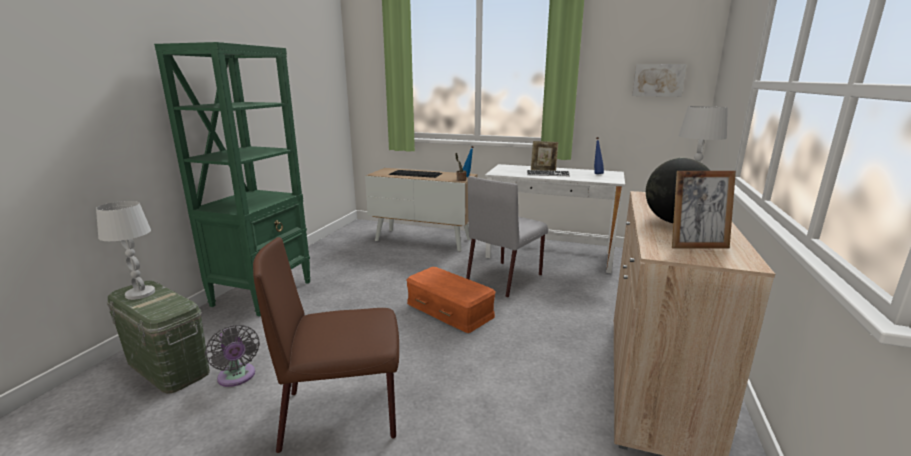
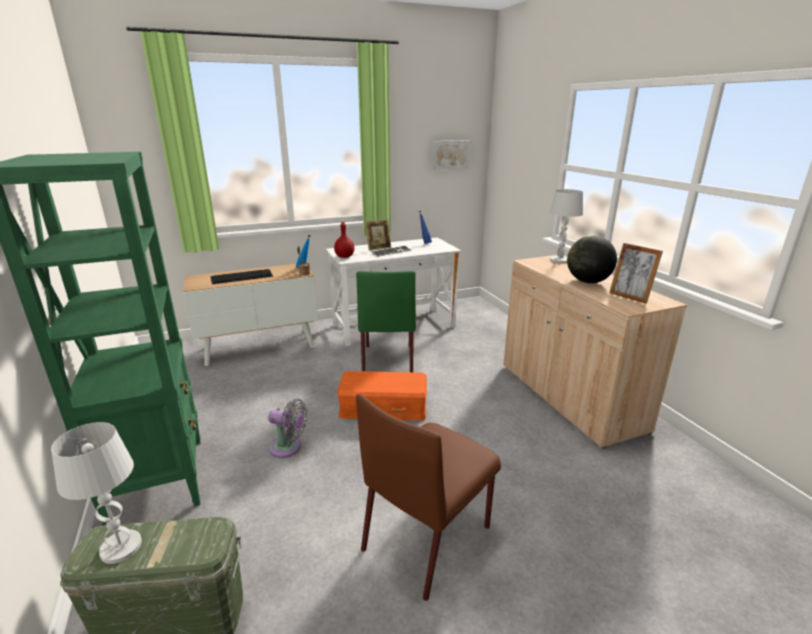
camera: 40 degrees left, 5 degrees up
grey fan [205,324,260,387] -> grey fan moved to [268,399,307,458]
grey chair [466,176,548,298] -> green chair [356,271,416,372]
picture frame [672,171,736,249] -> picture frame turned 90 degrees clockwise [609,243,663,304]
none -> red bottle [334,222,355,258]

